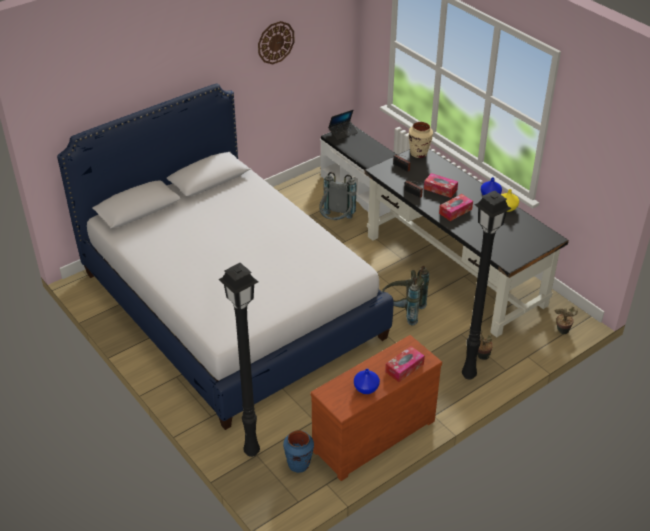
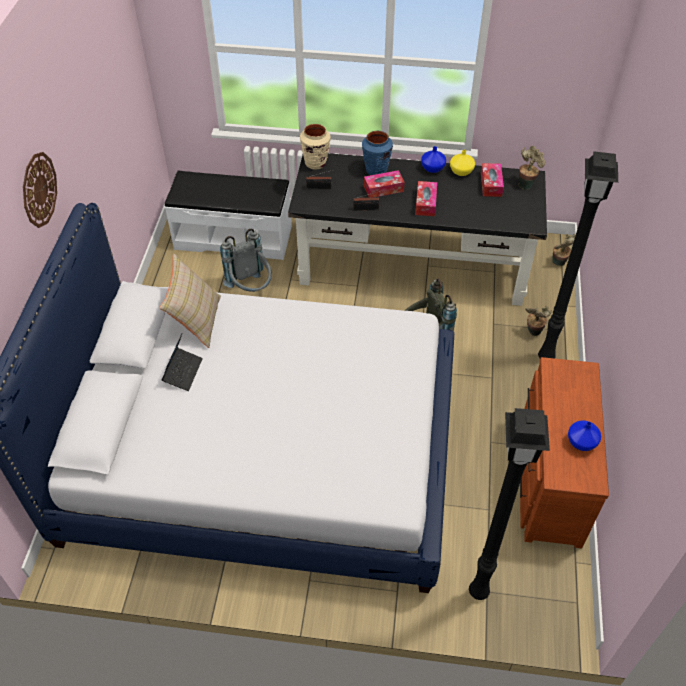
camera: 45 degrees left, 10 degrees up
wall clock [258,21,294,64] -> wall clock moved to [23,152,57,228]
blue vase [283,430,314,473] -> blue vase moved to [362,131,393,175]
laptop [328,110,358,140] -> laptop moved to [161,334,203,391]
tissue box [385,346,425,382] -> tissue box moved to [481,163,504,197]
none -> beige pillow [159,254,221,348]
none -> potted plant [519,146,545,190]

